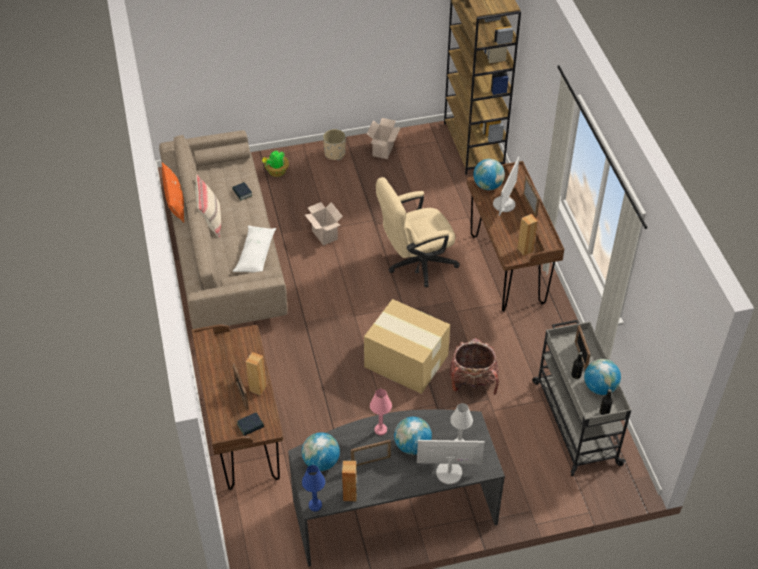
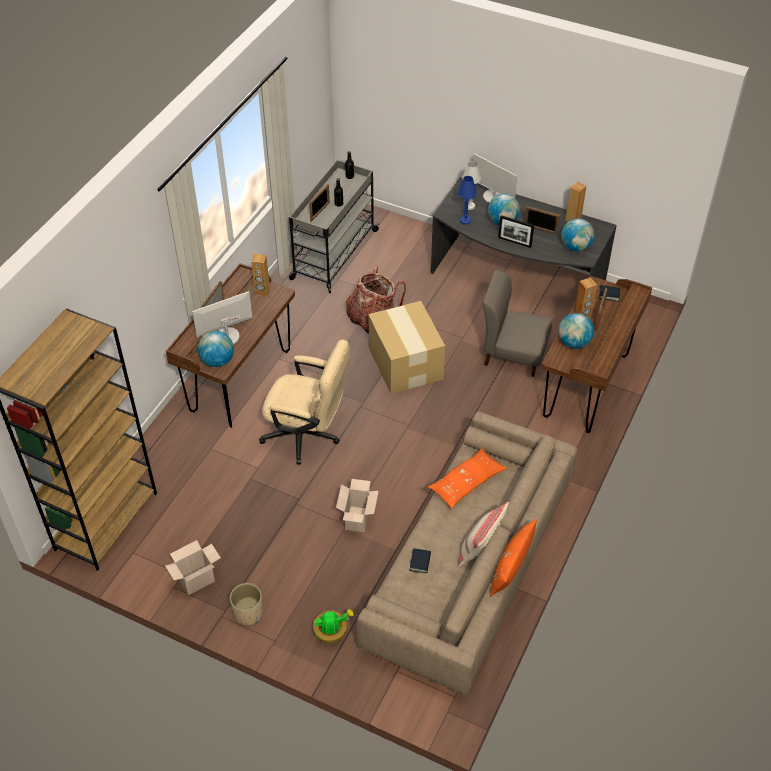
camera: 140 degrees left, 0 degrees up
white pillow [233,226,276,273] -> orange pillow [428,448,507,509]
blue table lamp [302,465,325,512] -> blue table lamp moved to [458,176,477,225]
pink table lamp [370,389,392,435] -> picture frame [498,215,534,248]
globe [584,359,621,395] -> globe moved to [558,313,594,349]
none -> grey chair [483,270,552,377]

